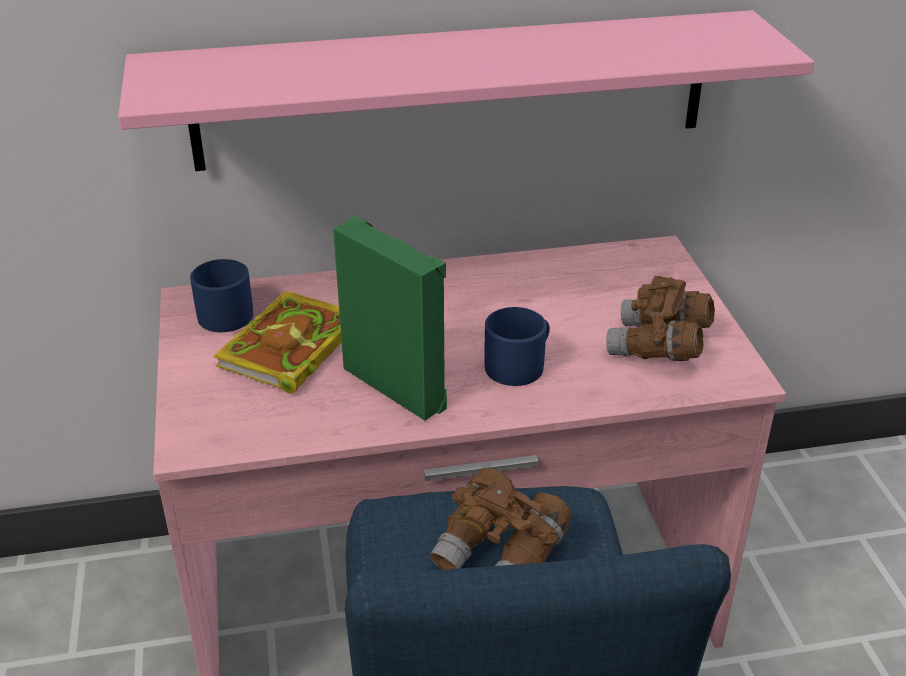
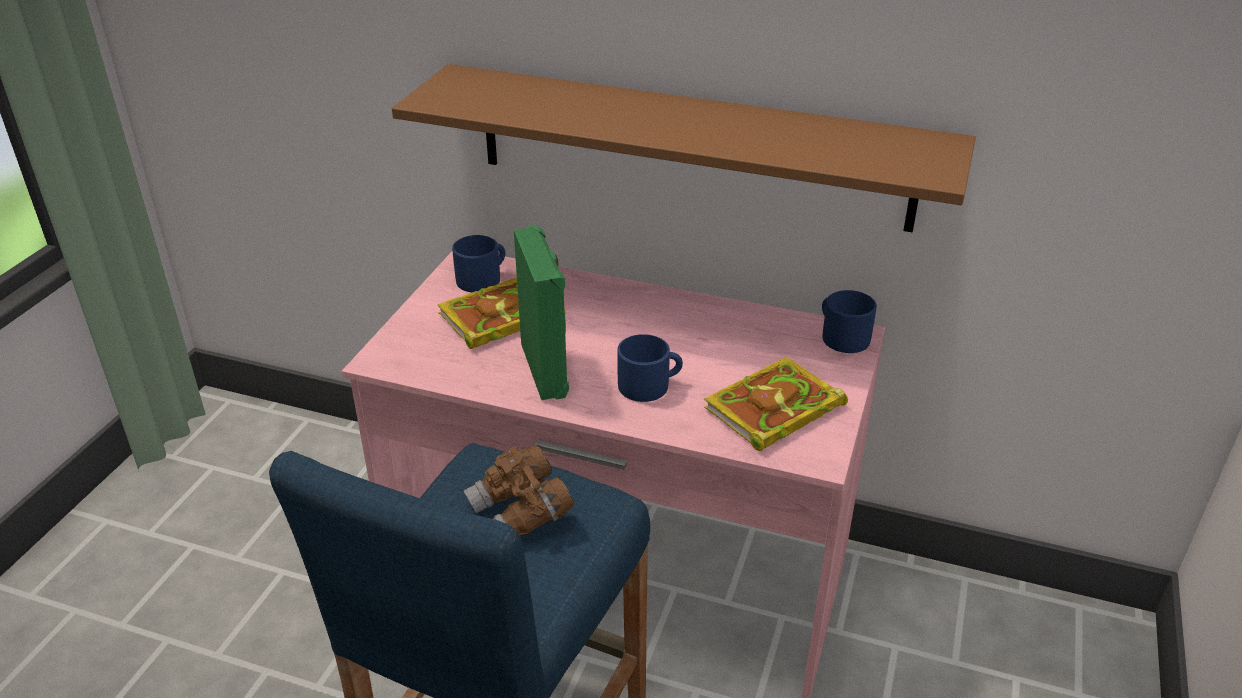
camera: 30 degrees right, 0 degrees up
pink shelf [118,10,814,171] -> brown shelf [392,64,976,233]
brown binoculars [606,276,715,361] -> book [704,357,848,451]
none -> blue mug [822,290,877,353]

